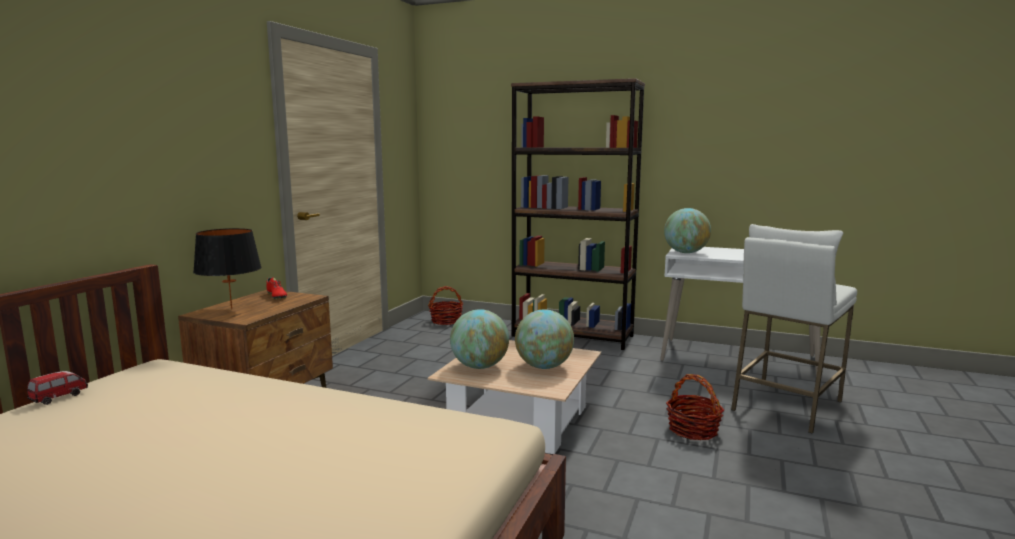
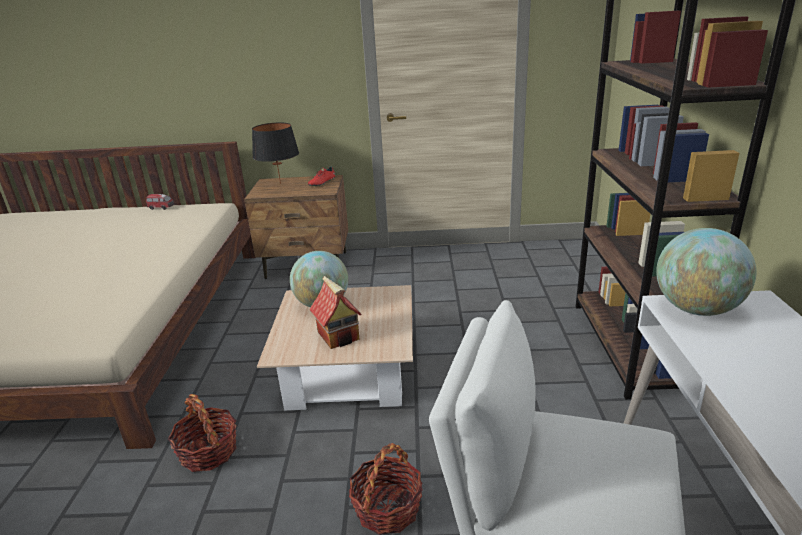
camera: 70 degrees right, 15 degrees up
basket [428,286,463,325] -> basket moved to [168,394,237,472]
globe [515,309,574,369] -> toy house [309,276,362,349]

